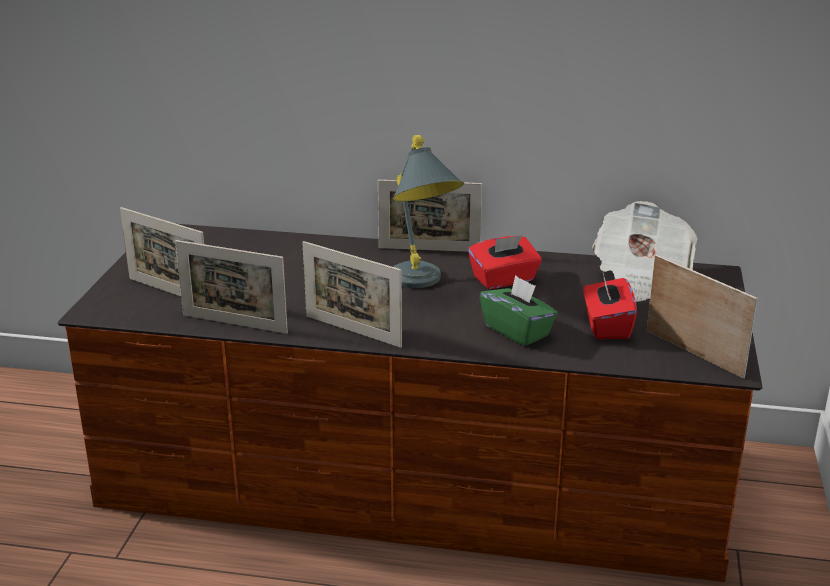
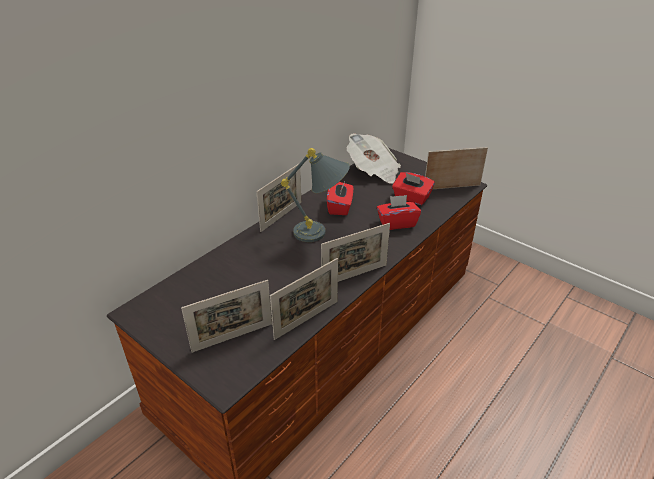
camera: 60 degrees left, 10 degrees up
green tissue box [480,275,558,346] -> red tissue box [377,195,421,230]

